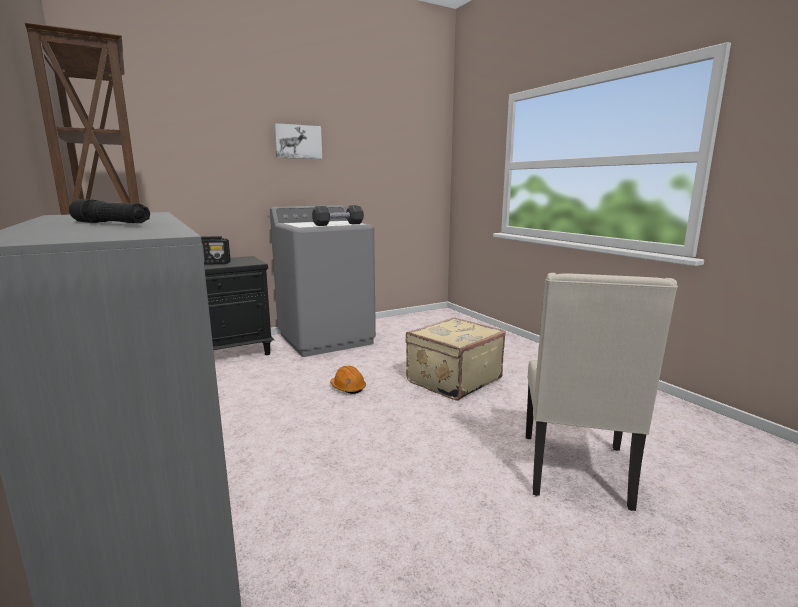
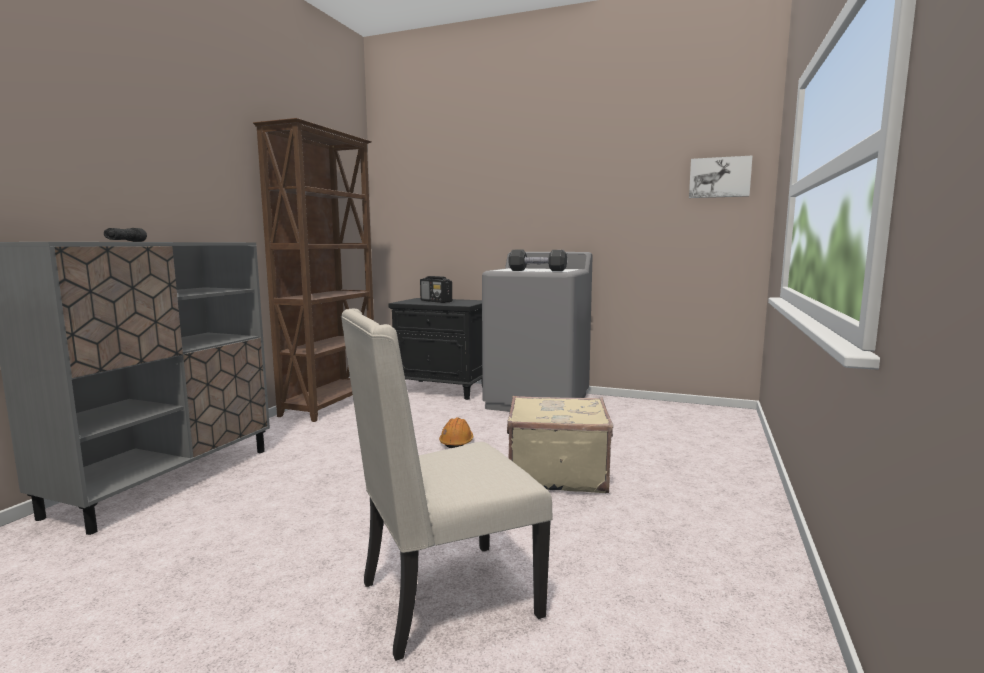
camera: 50 degrees right, 5 degrees down
picture [274,123,322,159] -> picture moved to [689,156,752,198]

